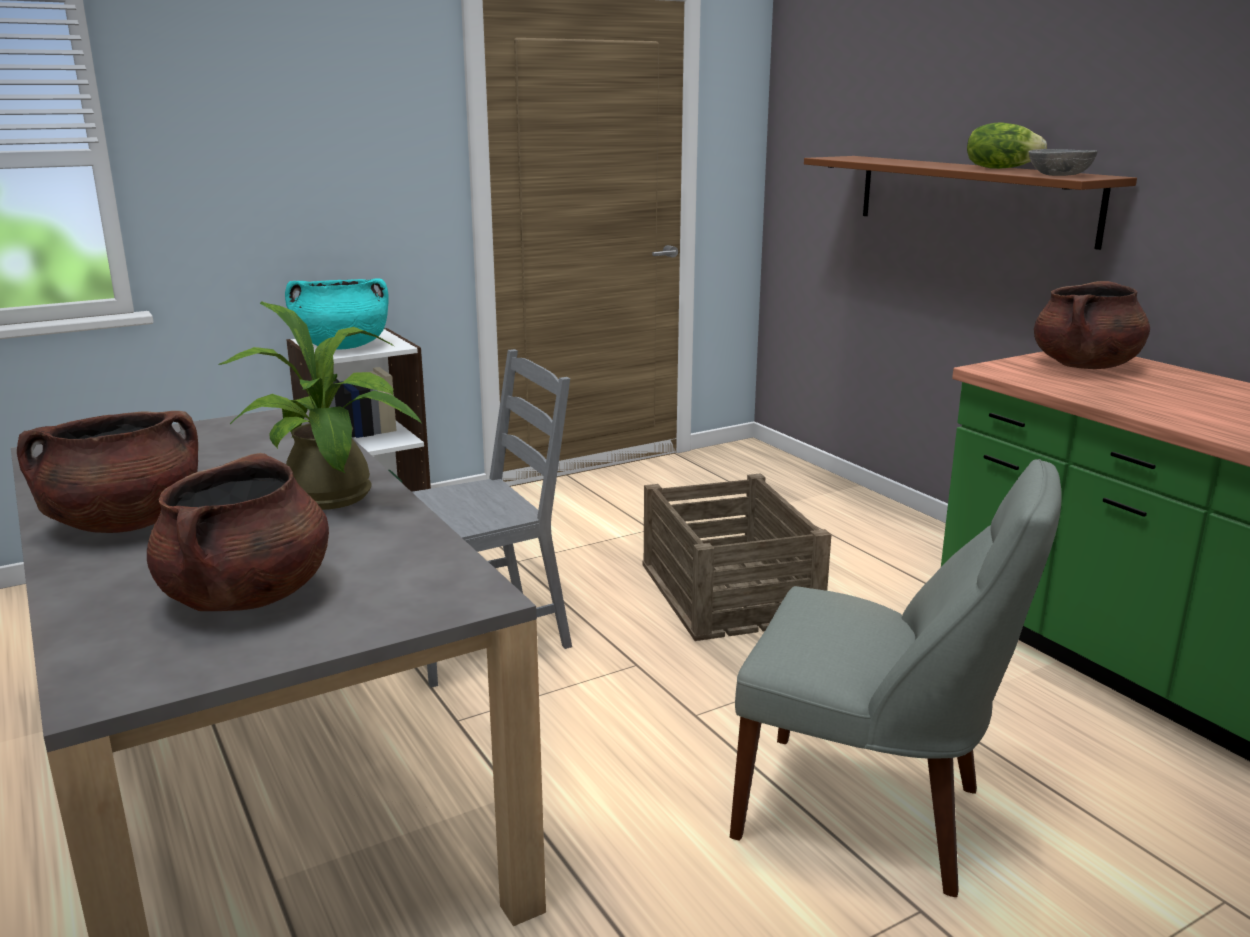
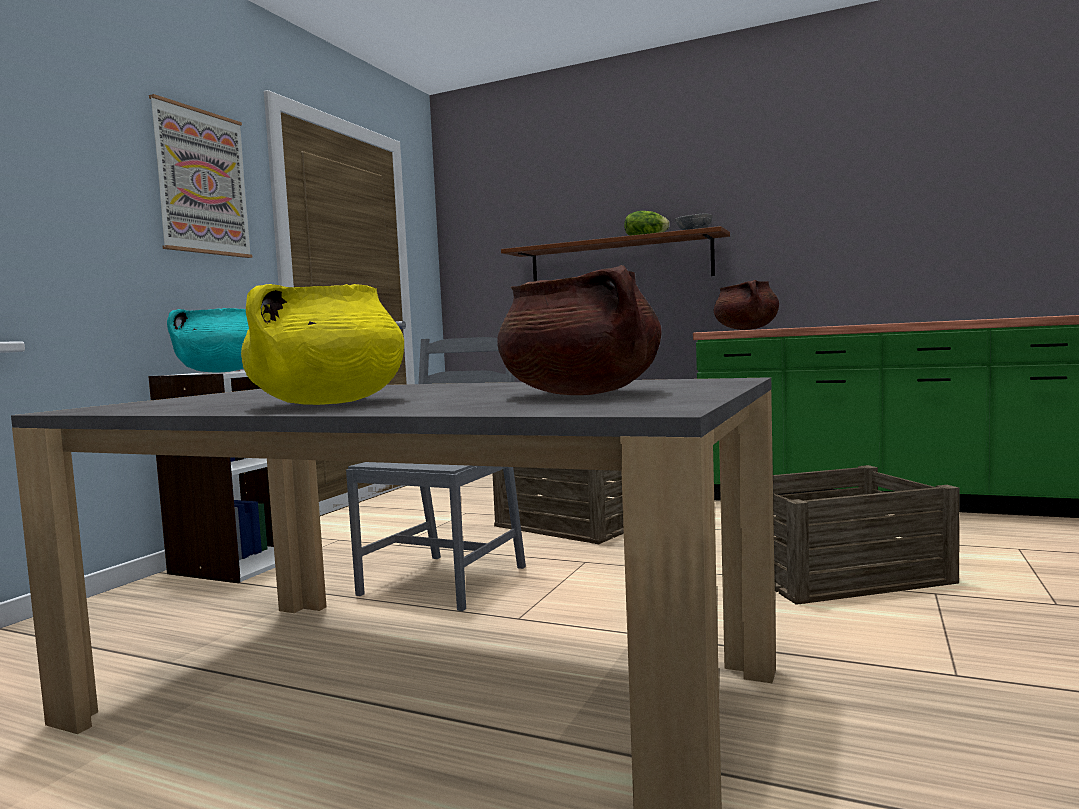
camera: 35 degrees left, 15 degrees down
brown cooking pot [17,411,198,533] -> yellow cooking pot [241,284,404,405]
potted plant [218,301,422,510] -> none
grey chair [730,459,1062,897] -> crate [773,465,960,605]
none -> picture [149,94,252,258]

